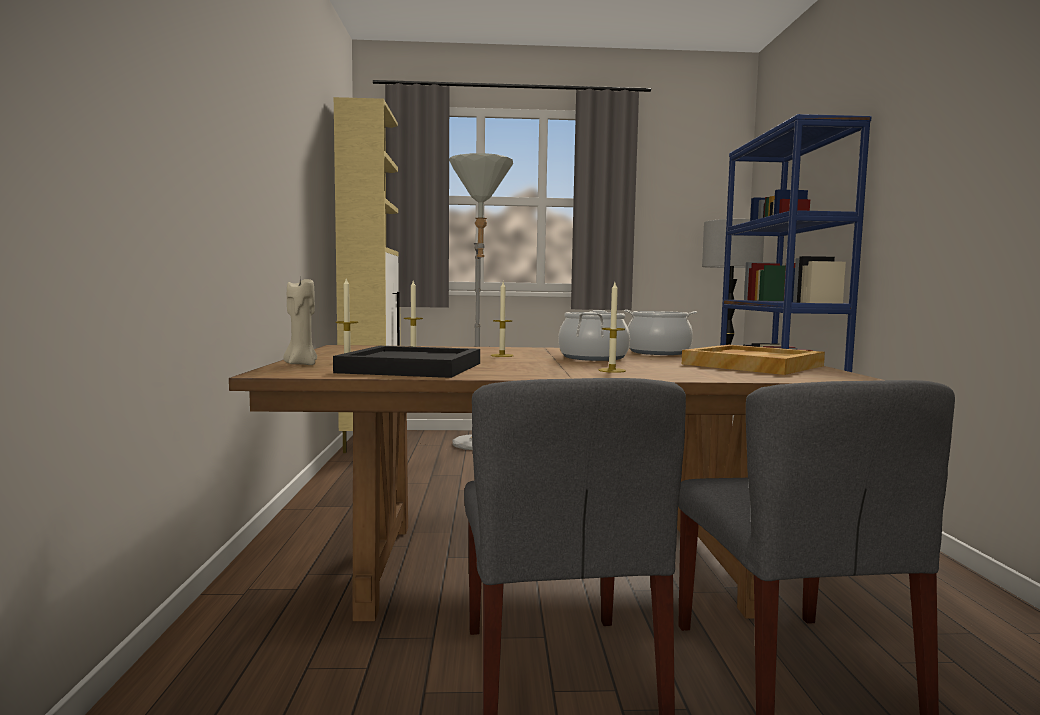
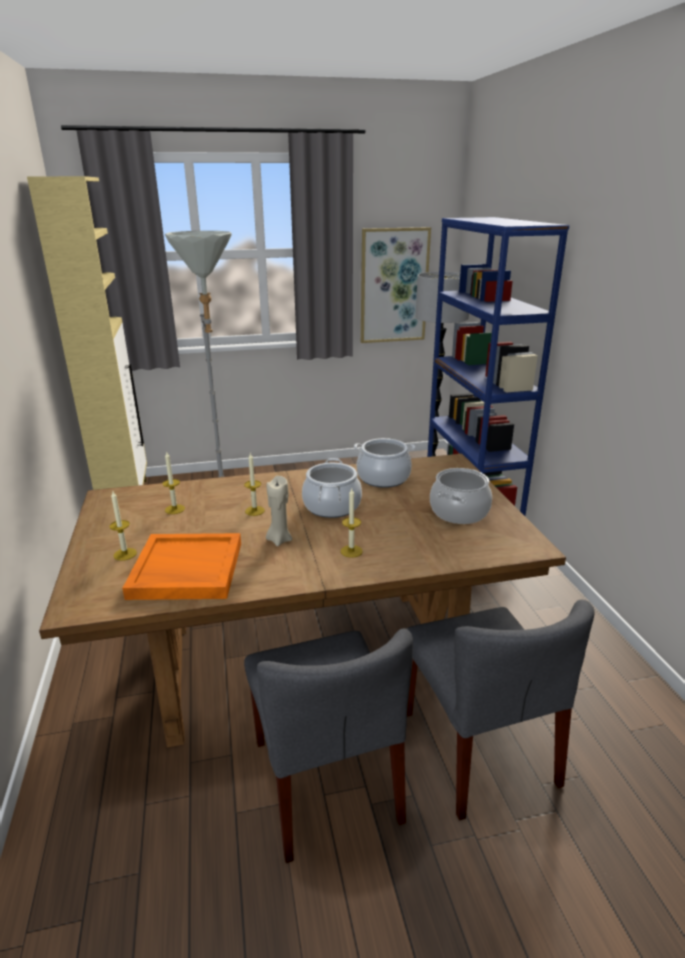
camera: 10 degrees left, 20 degrees up
beige candle [283,279,317,365] -> beige candle moved to [266,476,292,547]
black tray [333,346,480,378] -> orange tray [122,533,241,600]
beige tray [682,345,825,375] -> cooking pot [430,468,492,524]
none -> picture [361,227,431,343]

